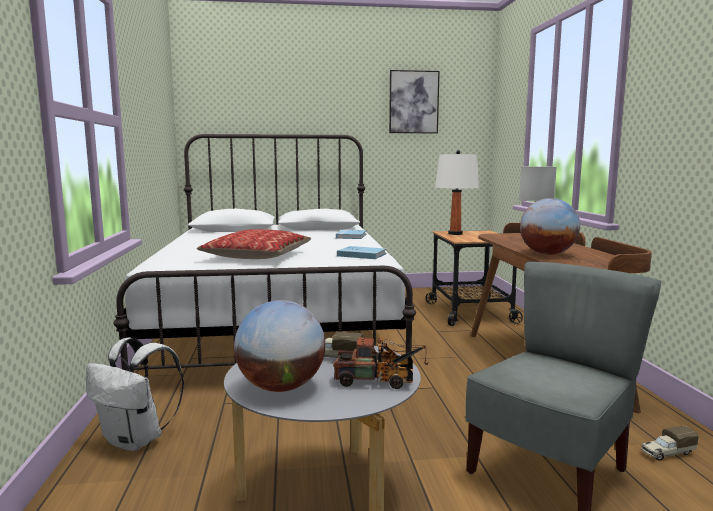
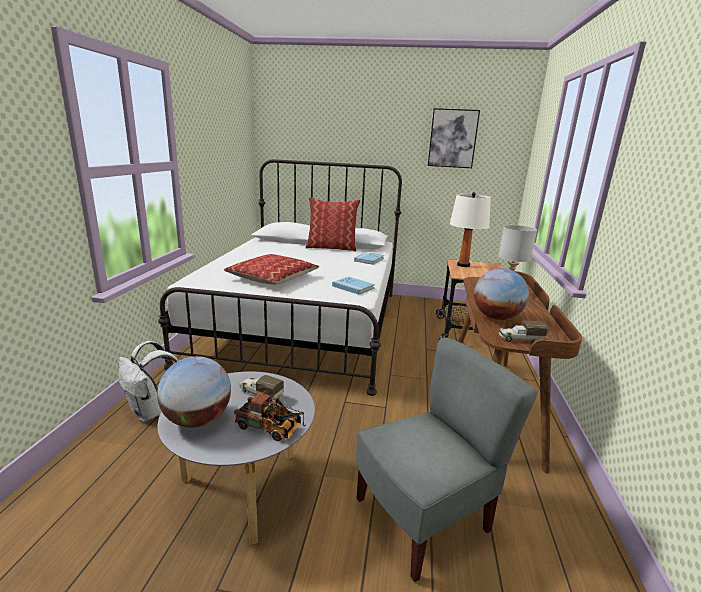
camera: 15 degrees right, 10 degrees up
toy truck [641,426,699,460] -> toy truck moved to [499,321,548,342]
none -> pillow [305,197,360,252]

